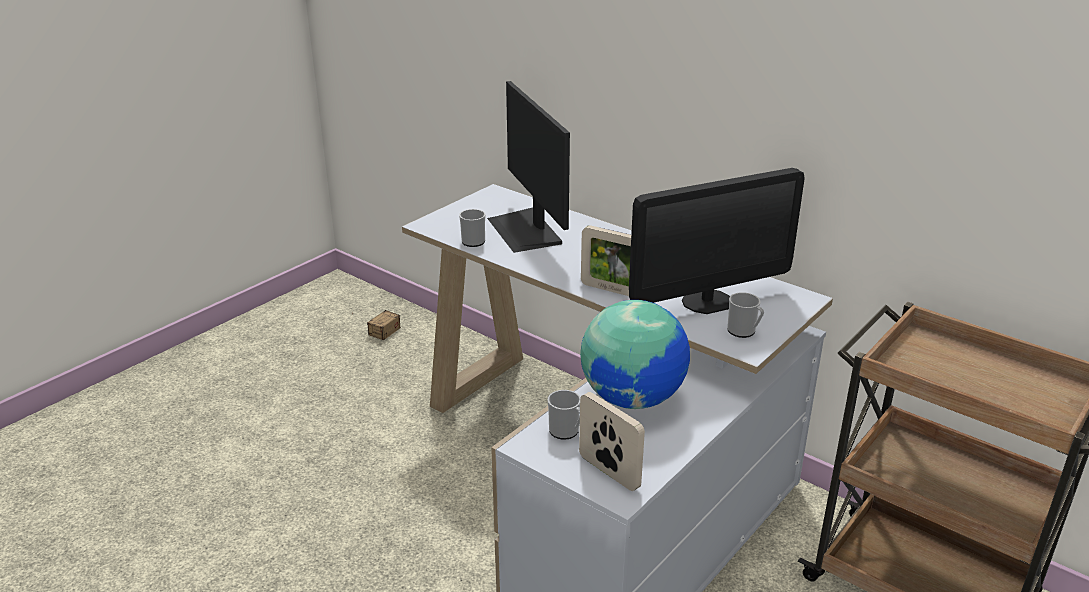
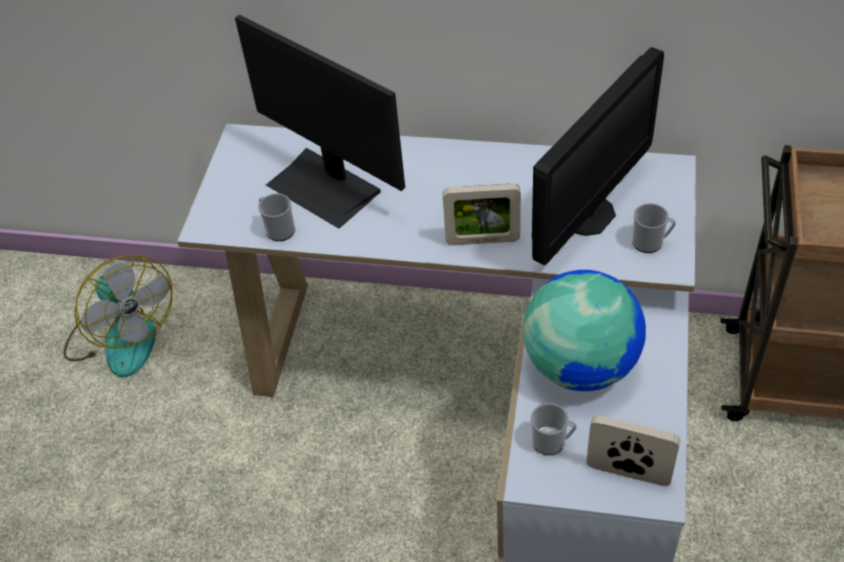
camera: 25 degrees left, 20 degrees up
storage box [352,310,401,340] -> fan [63,255,172,378]

